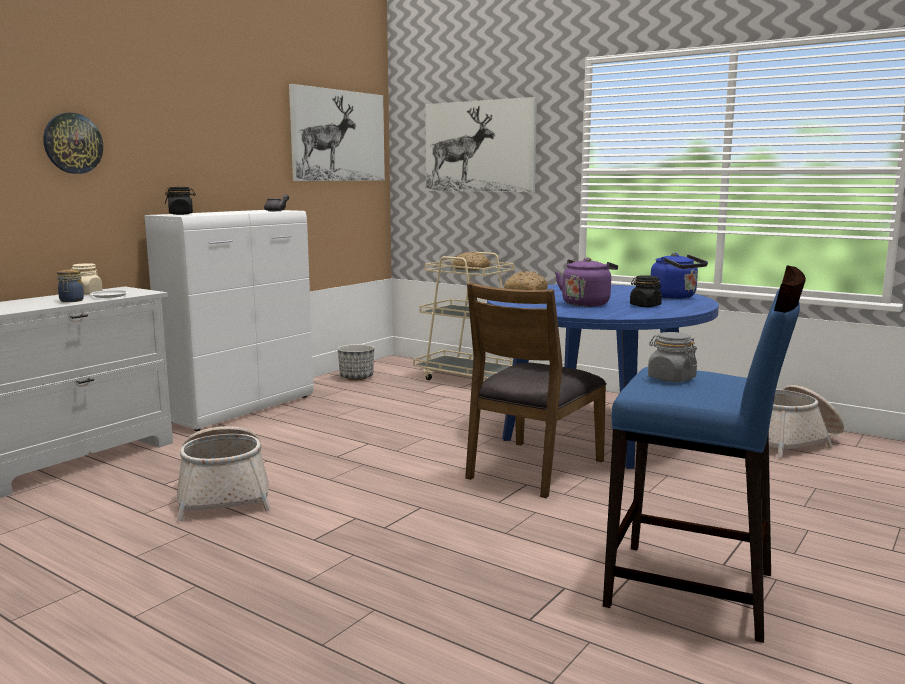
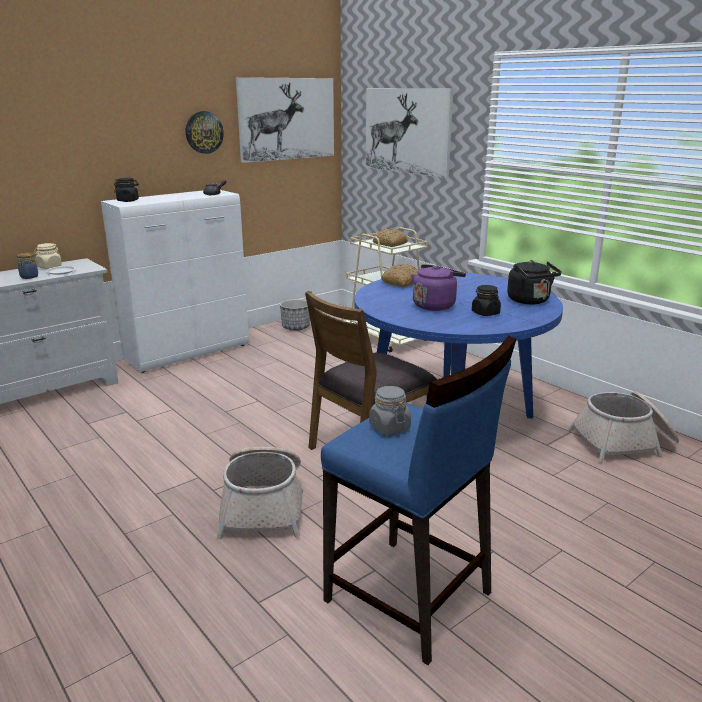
camera: 15 degrees right, 10 degrees up
wall clock [43,113,103,174] -> wall clock moved to [186,111,224,154]
basket [177,426,271,521] -> basket moved to [217,447,303,539]
blue kettle [651,253,708,299] -> black kettle [507,260,562,304]

